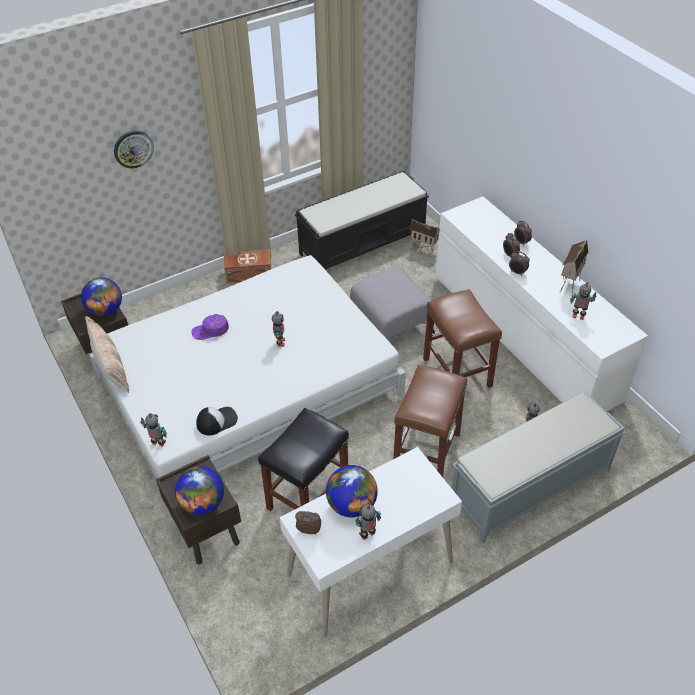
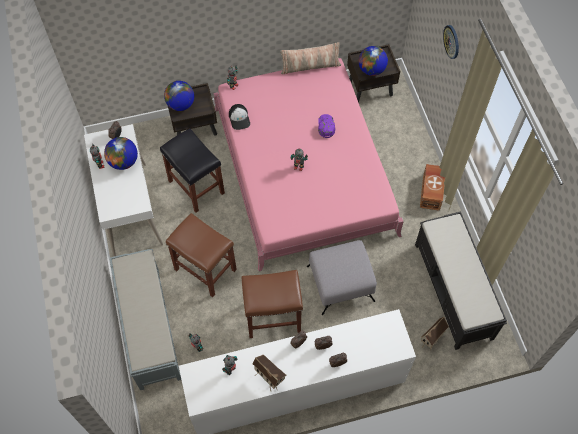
camera: 105 degrees right, 15 degrees up
white bed [89,255,406,515] -> pink bed [213,58,404,271]

